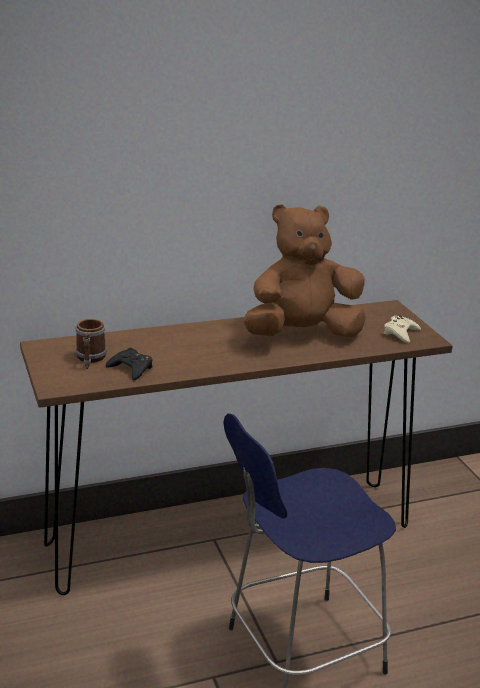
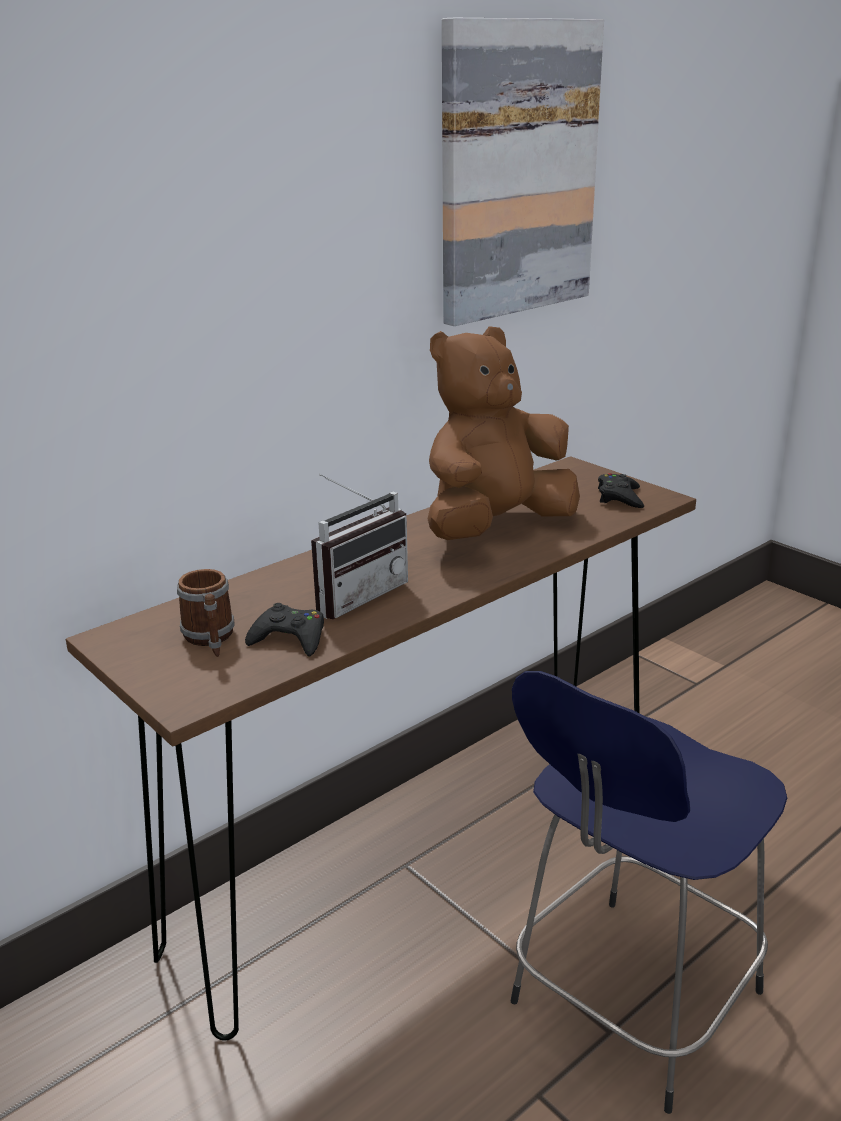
camera: 20 degrees left, 0 degrees up
beige game controller [384,316,421,343] -> black game controller [598,473,644,508]
none -> radio [311,474,408,619]
none -> picture [442,18,604,326]

